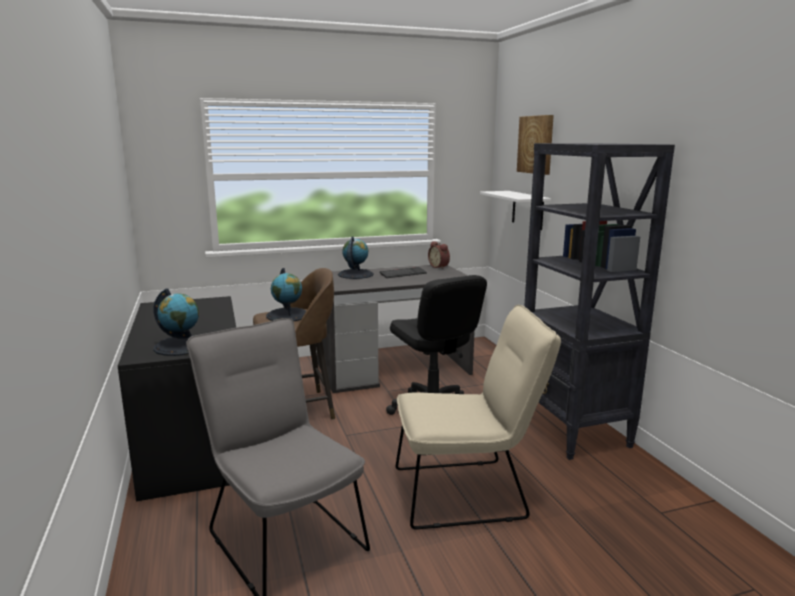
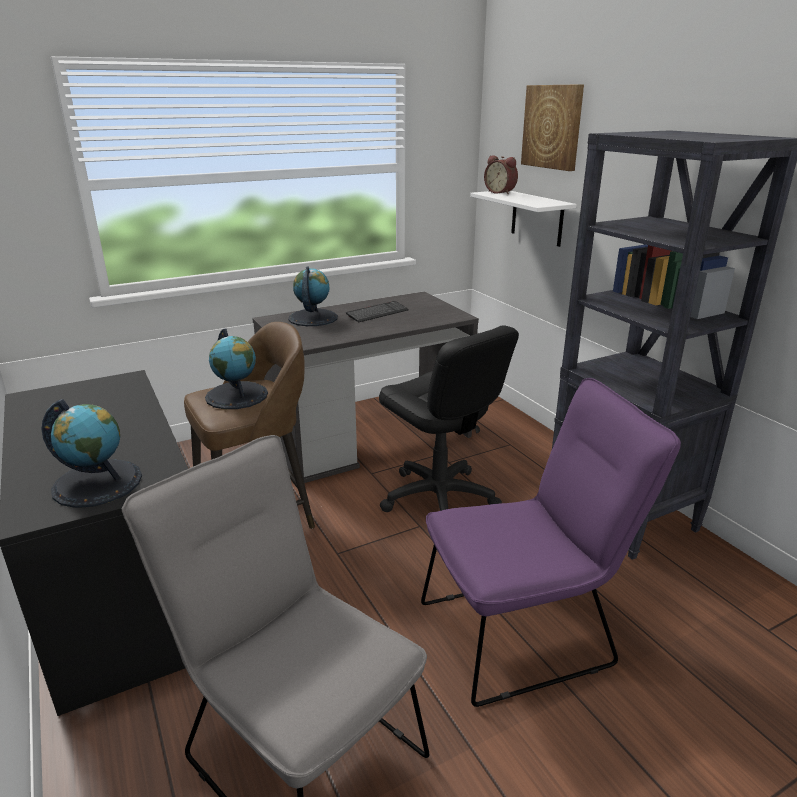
camera: 10 degrees left, 10 degrees up
beige chair [396,305,561,529] -> purple chair [421,378,681,707]
alarm clock [428,241,450,269] -> alarm clock moved to [484,155,518,194]

